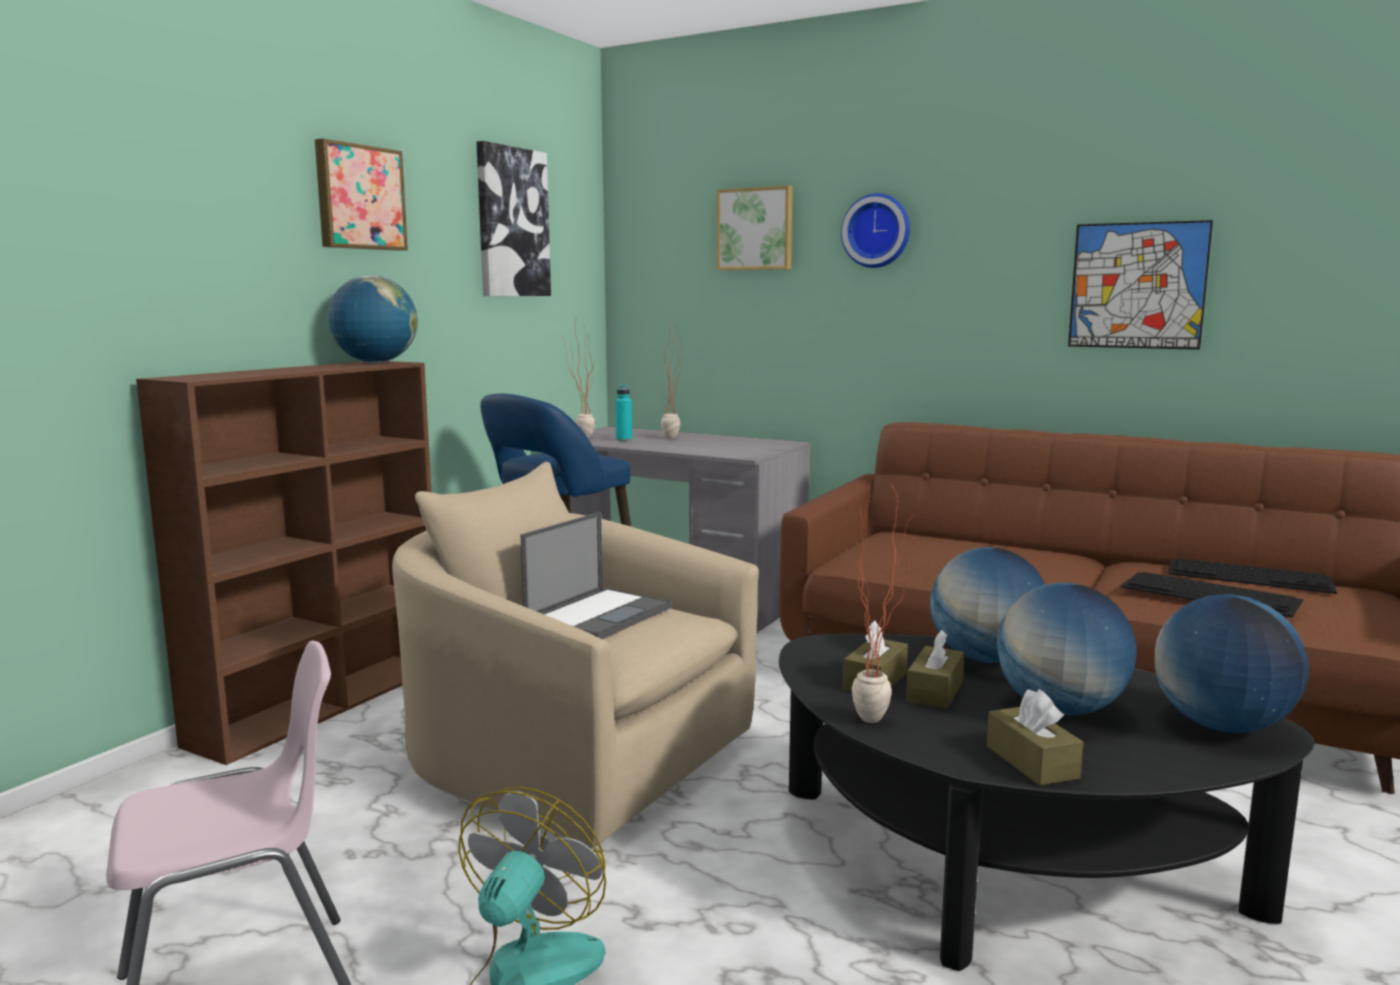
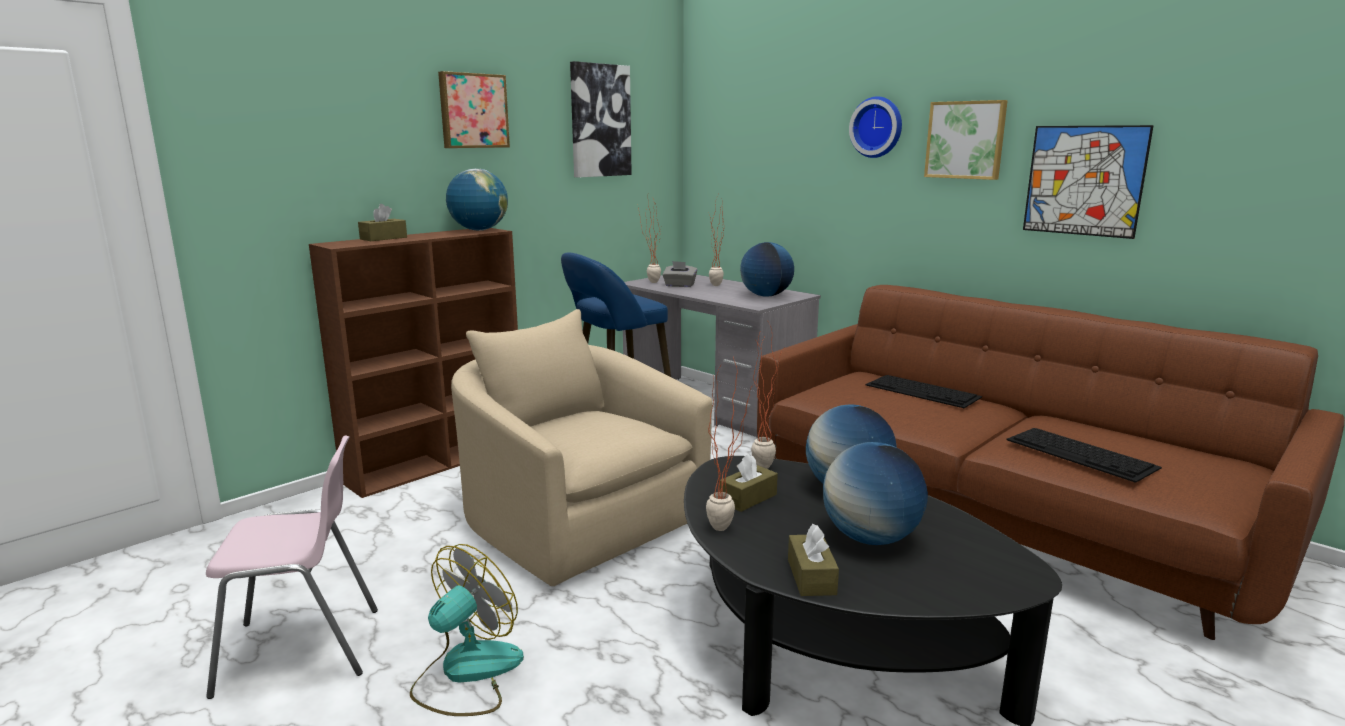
camera: 15 degrees right, 5 degrees up
laptop [521,512,672,639] -> none
turquoise bottle [615,384,632,441] -> grey tissue box [662,261,697,287]
picture [717,186,793,270] -> picture moved to [924,100,1008,180]
brown tissue box [906,630,964,709] -> brown tissue box moved to [358,204,407,241]
globe [1155,594,1309,733] -> globe moved to [740,242,794,297]
keyboard [1168,558,1337,594] -> keyboard moved to [866,375,982,408]
none -> potted plant [751,319,783,469]

